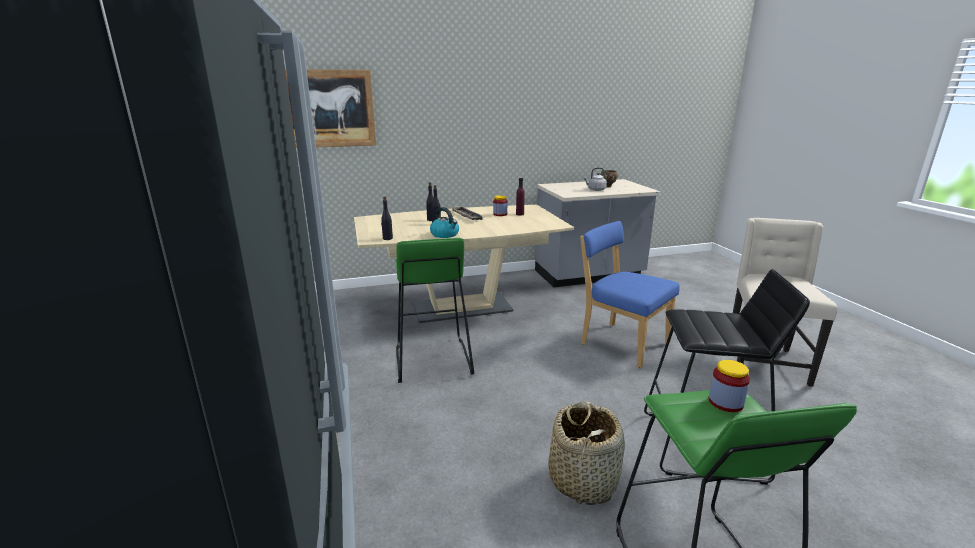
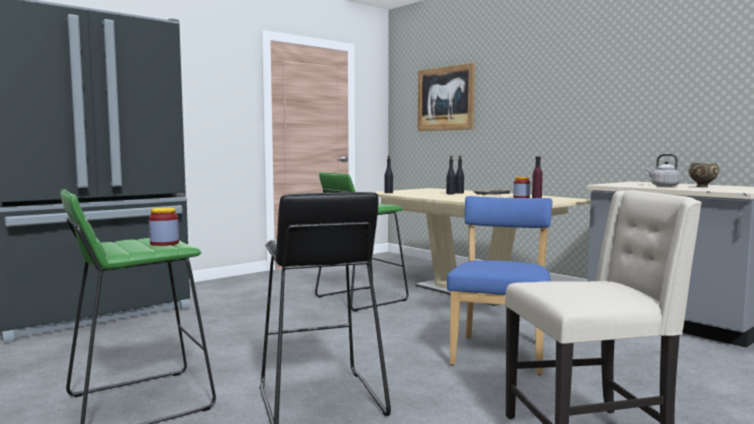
camera: 65 degrees right, 15 degrees down
kettle [430,207,459,238] -> none
basket [548,401,625,505] -> none

